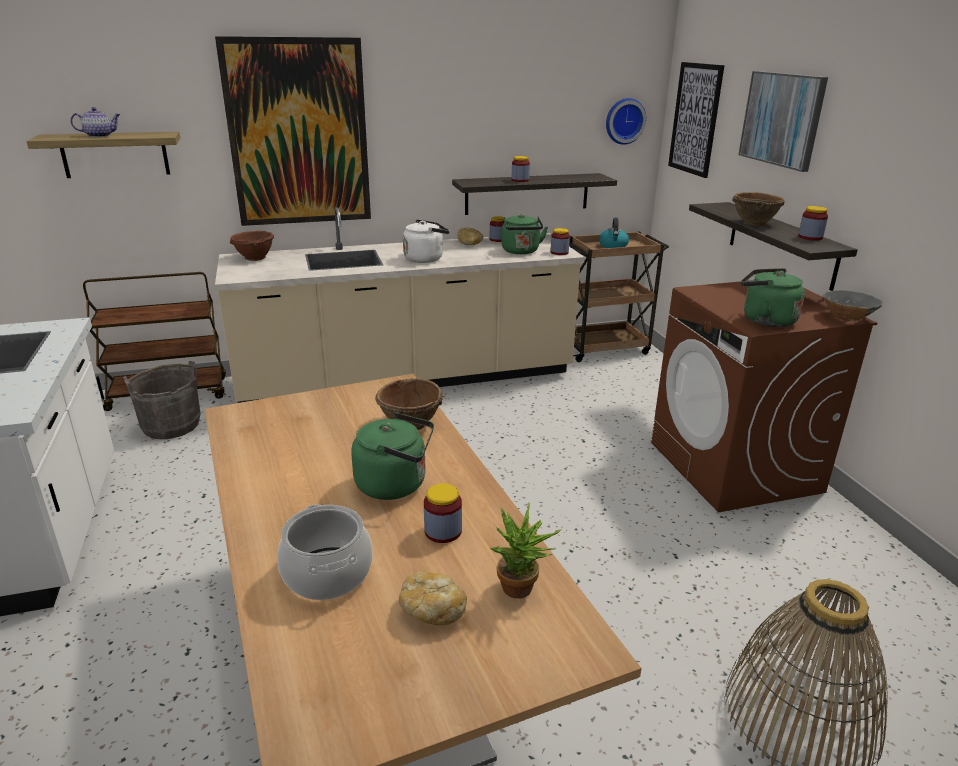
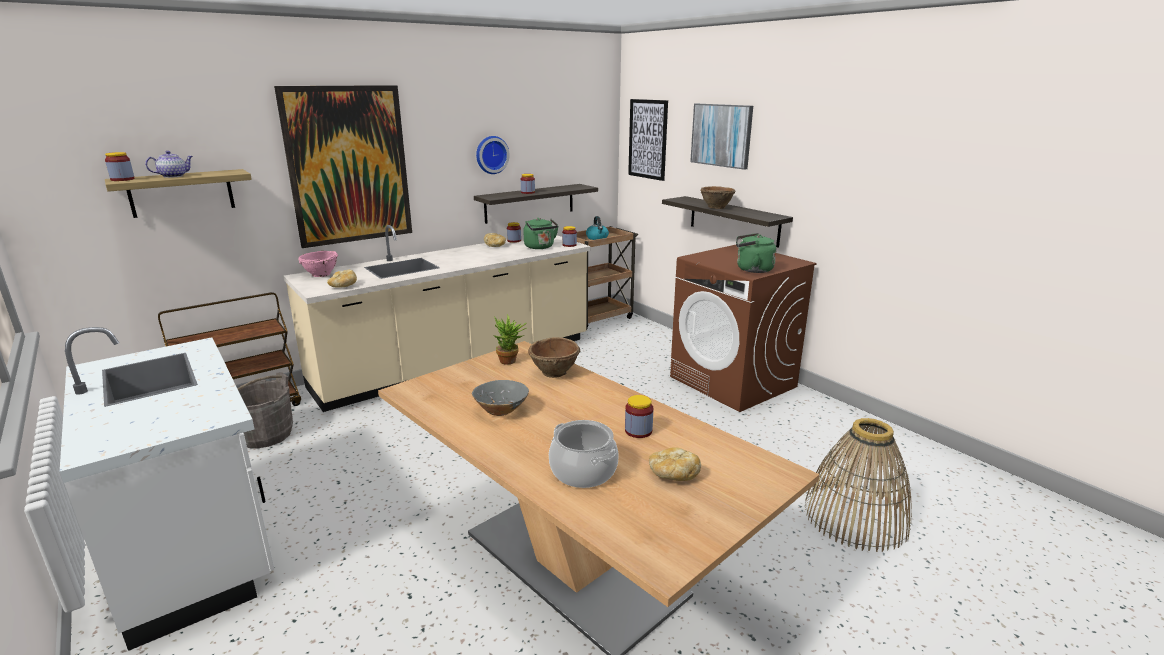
camera: 20 degrees left, 5 degrees down
brown bowl [230,231,274,261] -> pink bowl [298,251,338,277]
green kettle [351,413,434,500] -> none
white kettle [403,219,450,263] -> none
potted plant [490,502,561,599] -> potted plant moved to [493,314,526,364]
wall clock [606,98,646,145] -> wall clock moved to [476,136,510,174]
jar [798,206,828,241] -> jar moved to [105,152,135,181]
grey bowl [823,290,883,321] -> grey bowl moved to [472,380,529,416]
none -> bread [327,270,357,288]

